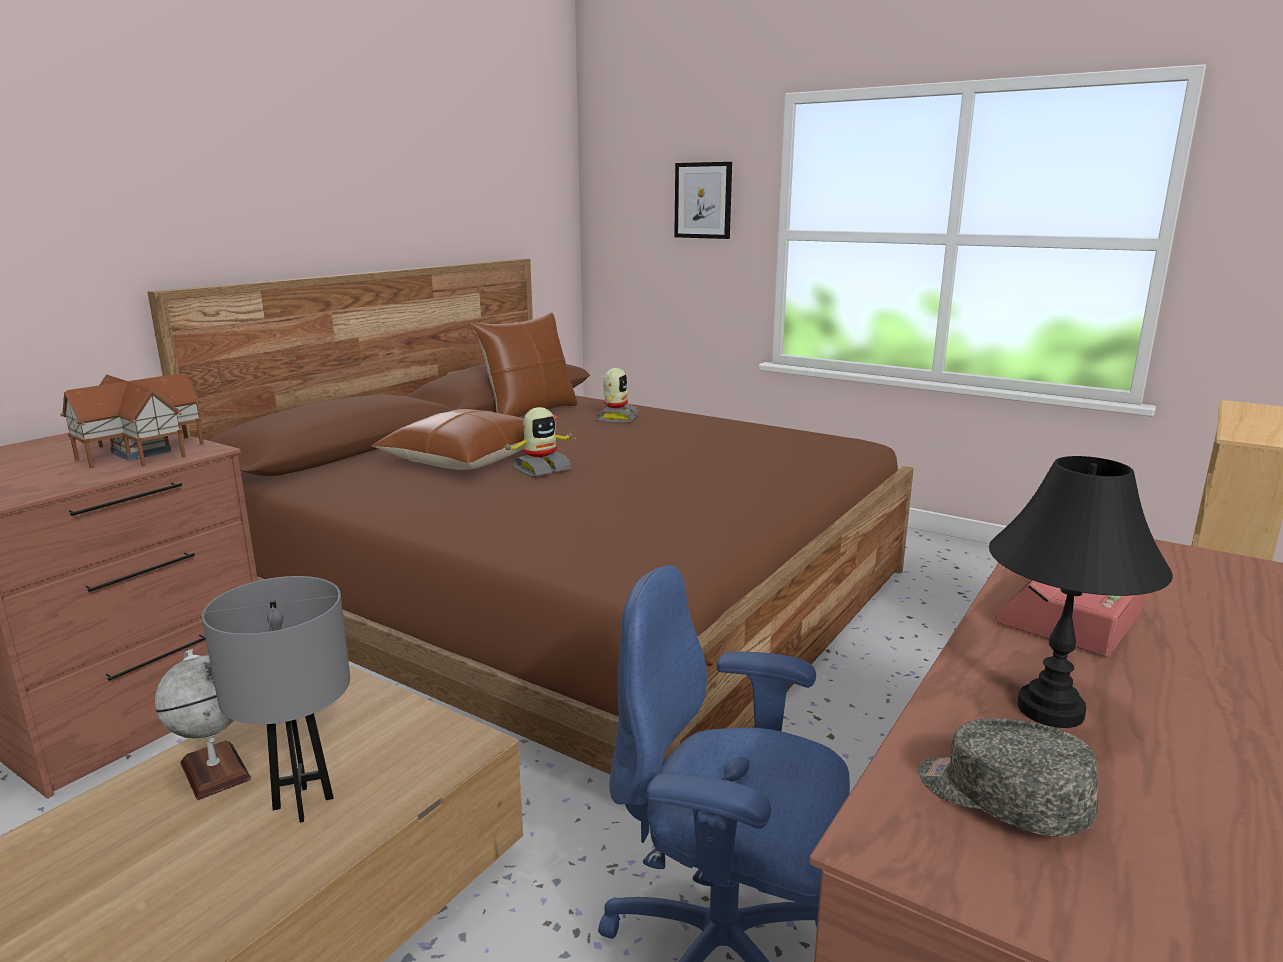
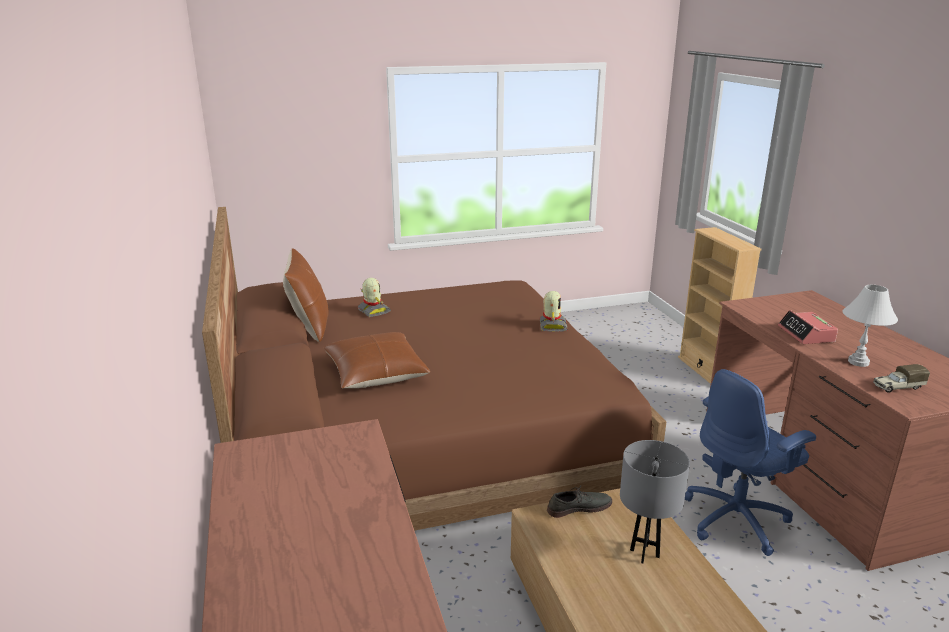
camera: 50 degrees left, 5 degrees up
toy house [60,373,204,468] -> none
globe [155,649,251,800] -> none
toy robot [501,407,575,477] -> toy robot moved to [540,291,568,332]
picture [674,162,732,239] -> none
grey cap [918,718,1098,837] -> toy truck [873,364,930,392]
black table lamp [989,456,1173,728] -> white table lamp [843,285,898,367]
none -> grey shoe [547,486,612,518]

